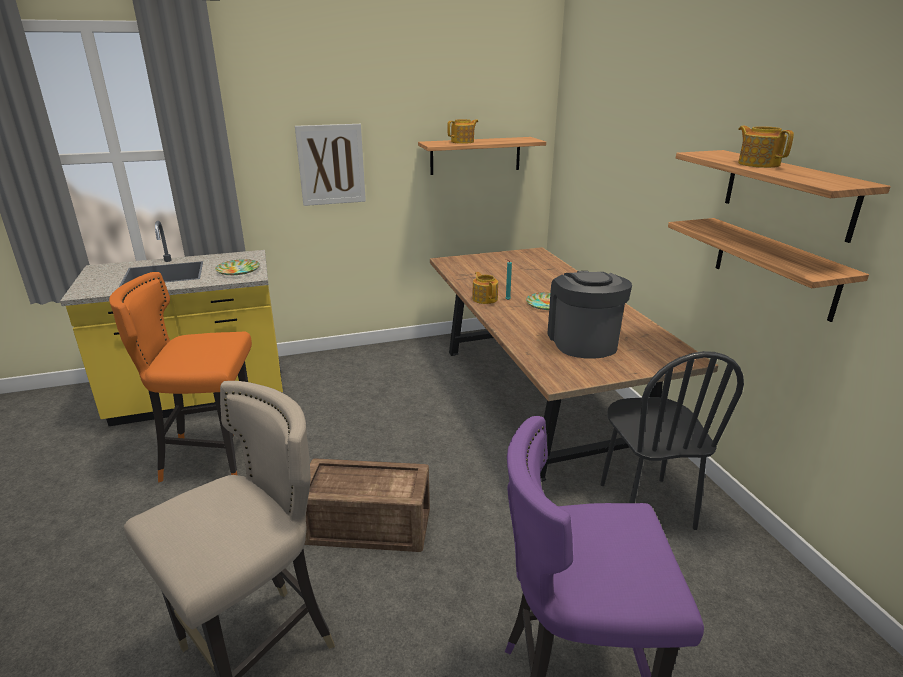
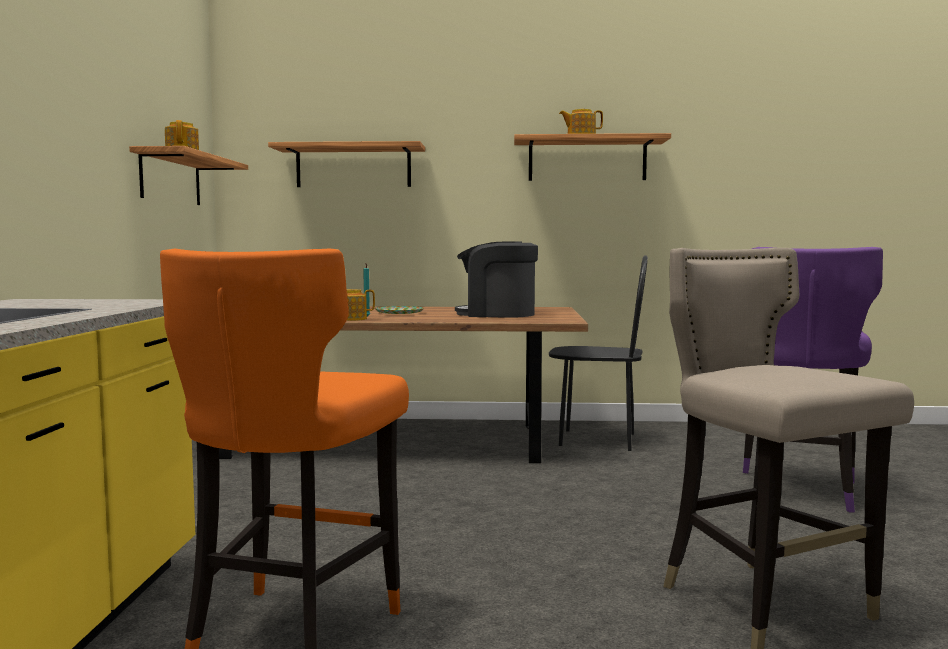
camera: 70 degrees left, 20 degrees down
plate [215,259,260,275] -> none
picture [295,124,366,206] -> none
crate [304,458,430,552] -> none
shelf [668,218,869,322] -> shelf moved to [268,141,425,187]

